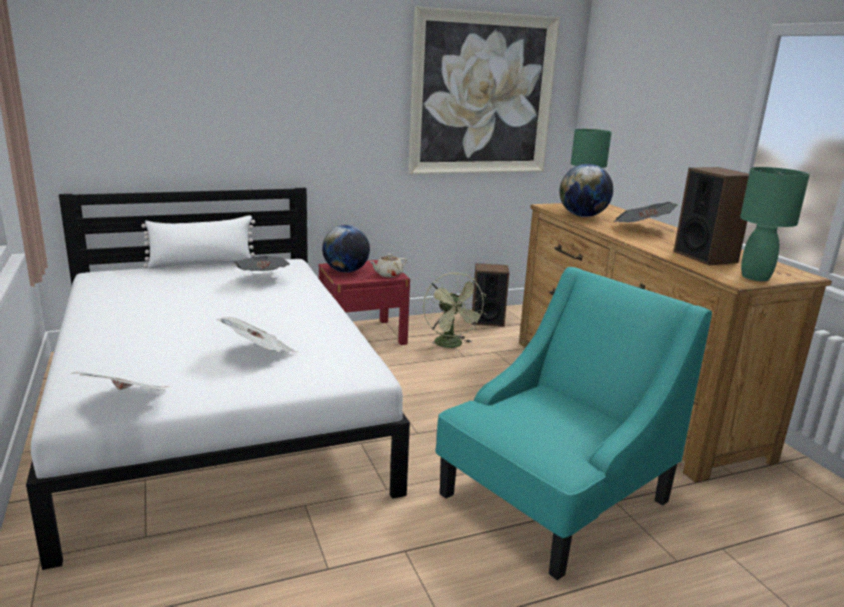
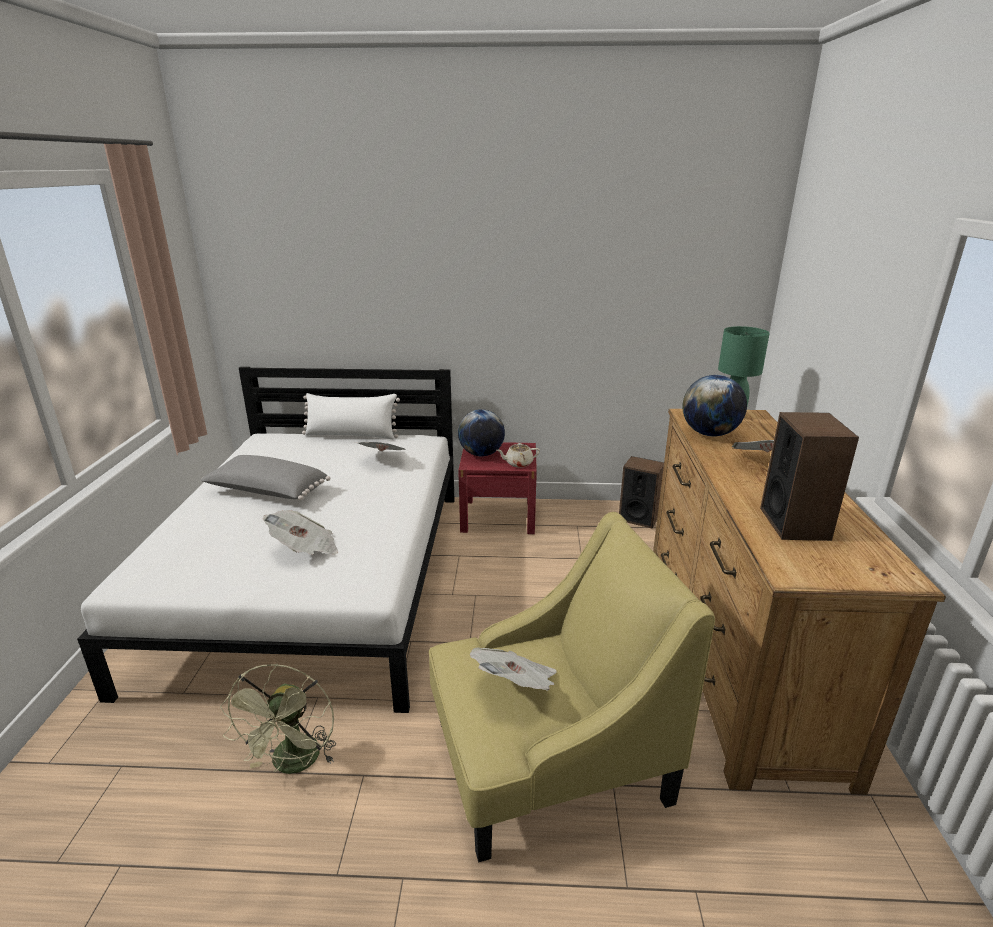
camera: 25 degrees right, 5 degrees up
newspaper [71,372,169,390] -> newspaper moved to [470,648,557,691]
picture [408,6,560,174] -> none
green fan [423,273,487,349] -> green fan moved to [220,664,336,774]
turquoise armchair [435,267,712,580] -> yellow armchair [429,512,715,863]
green table lamp [740,167,810,281] -> none
none -> grey pillow [201,455,330,500]

